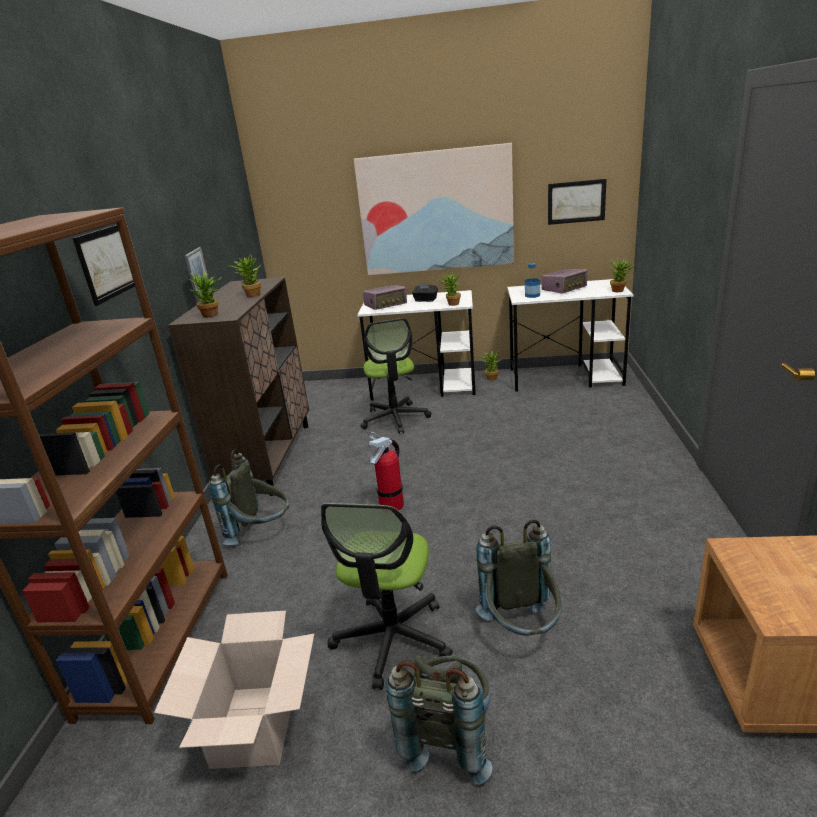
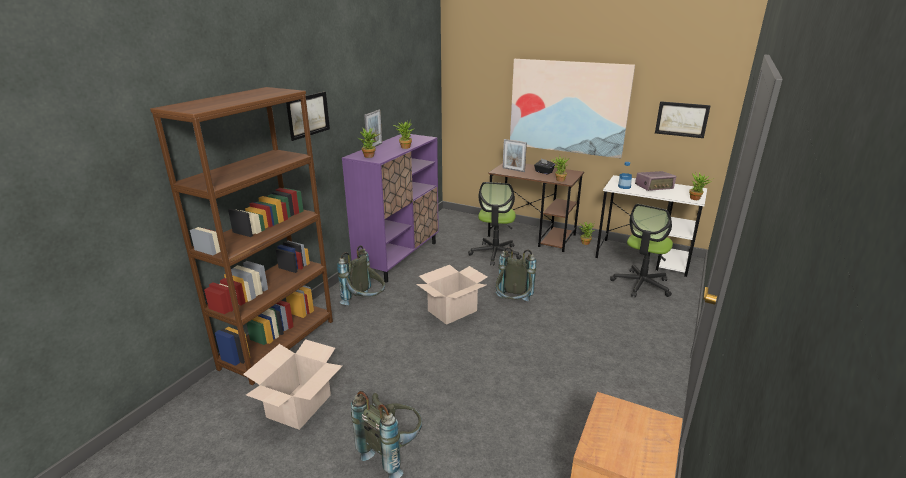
camera: 20 degrees right, 0 degrees up
brown cabinet [168,277,309,496] -> purple cabinet [342,134,439,282]
office chair [321,503,453,690] -> office chair moved to [610,204,673,298]
white desk [357,290,476,401] -> brown desk [488,163,584,252]
radio [363,285,407,310] -> picture frame [503,139,527,172]
fire extinguisher [368,432,404,511] -> cardboard box [416,265,487,325]
grey backpack [476,519,562,636] -> grey backpack moved to [496,247,536,302]

